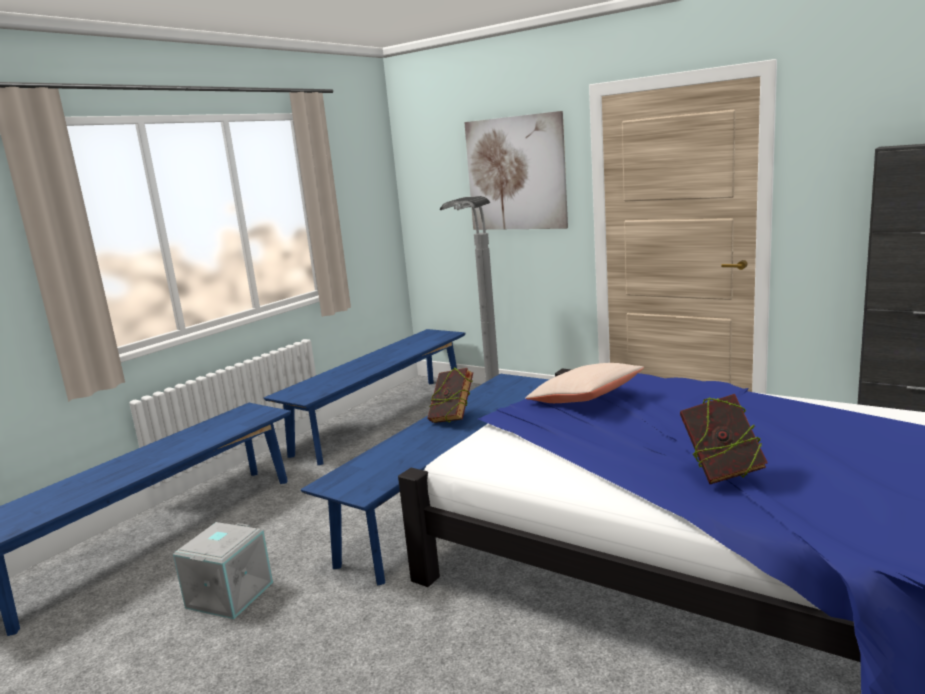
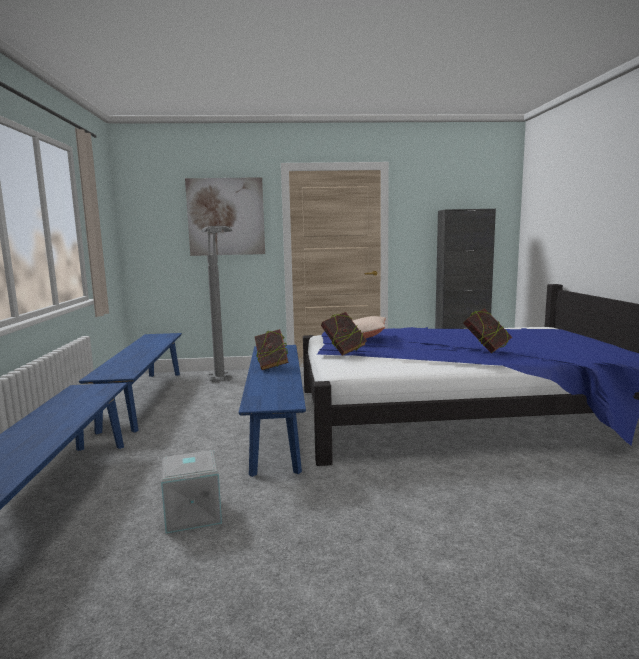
camera: 40 degrees left, 5 degrees down
none -> book [321,312,367,356]

